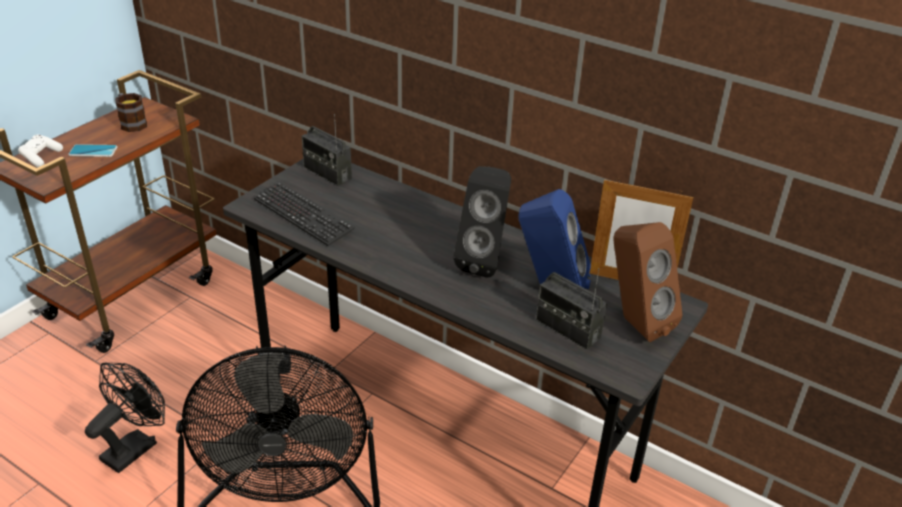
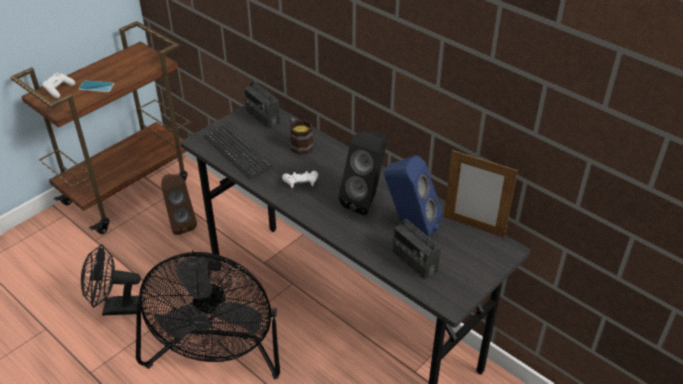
camera: 10 degrees right, 5 degrees up
black fan [85,362,165,473] -> black fan turned 135 degrees counterclockwise [81,244,141,316]
mug [115,93,147,132] -> mug moved to [290,118,313,155]
brown speaker [614,222,683,342] -> brown speaker moved to [161,174,197,235]
none -> white game controller [282,171,318,188]

